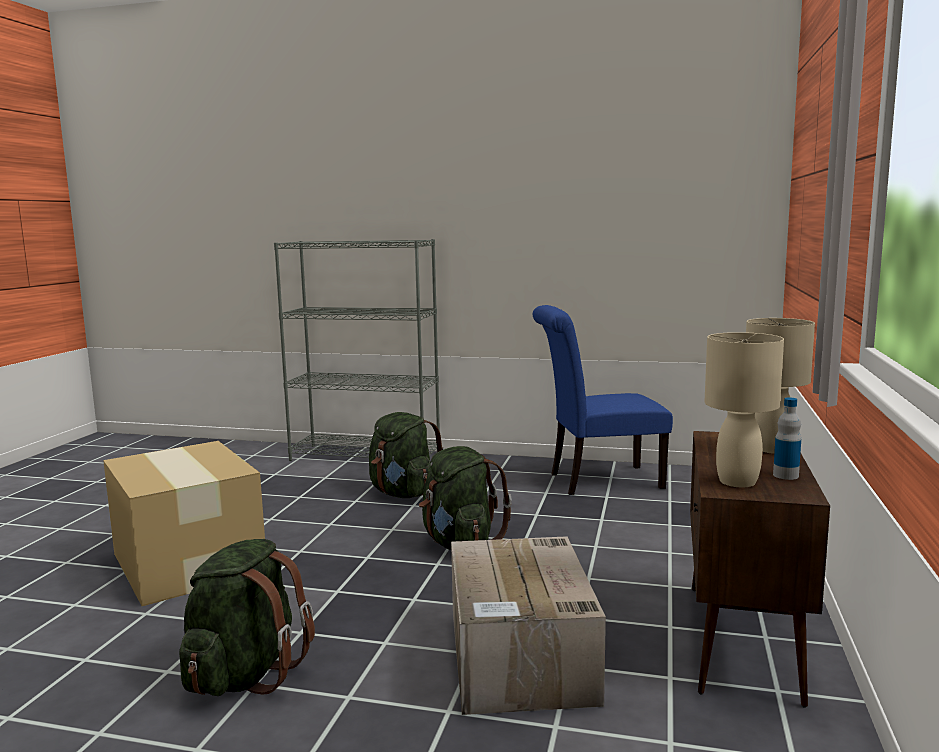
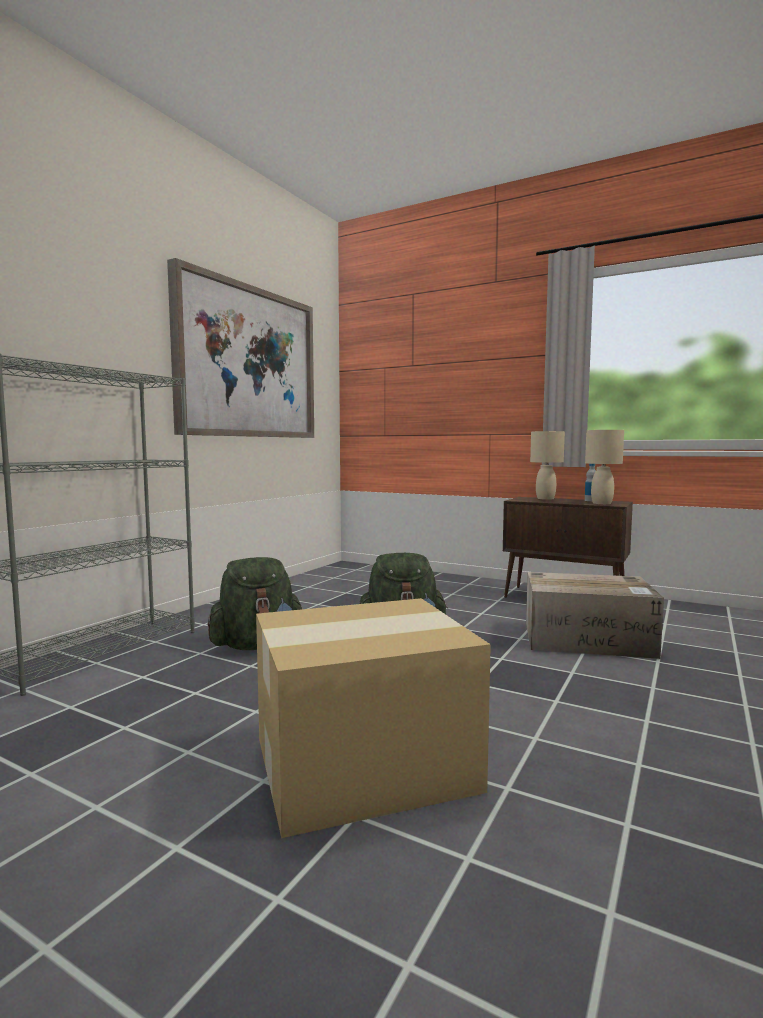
camera: 75 degrees left, 5 degrees down
green backpack [179,539,315,696] -> none
blue chair [533,305,673,495] -> none
none -> picture [167,258,314,438]

